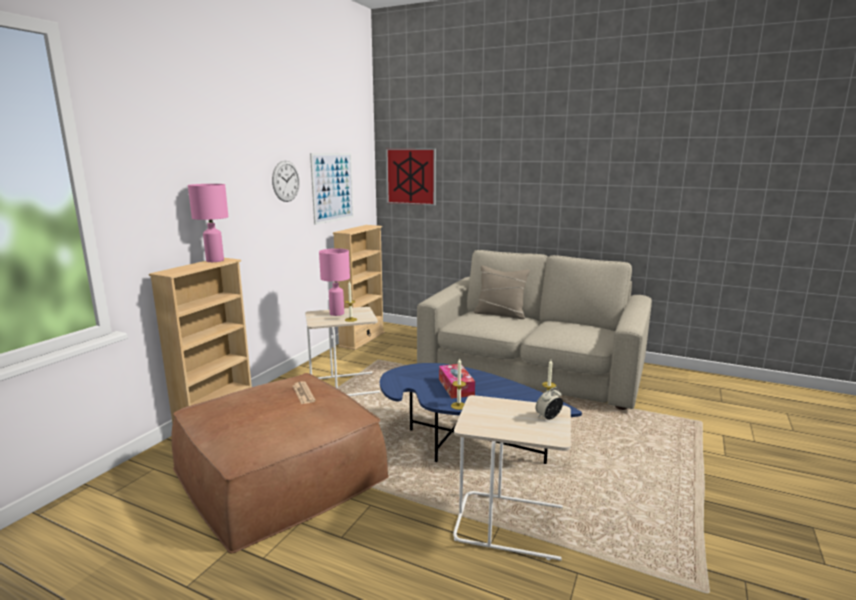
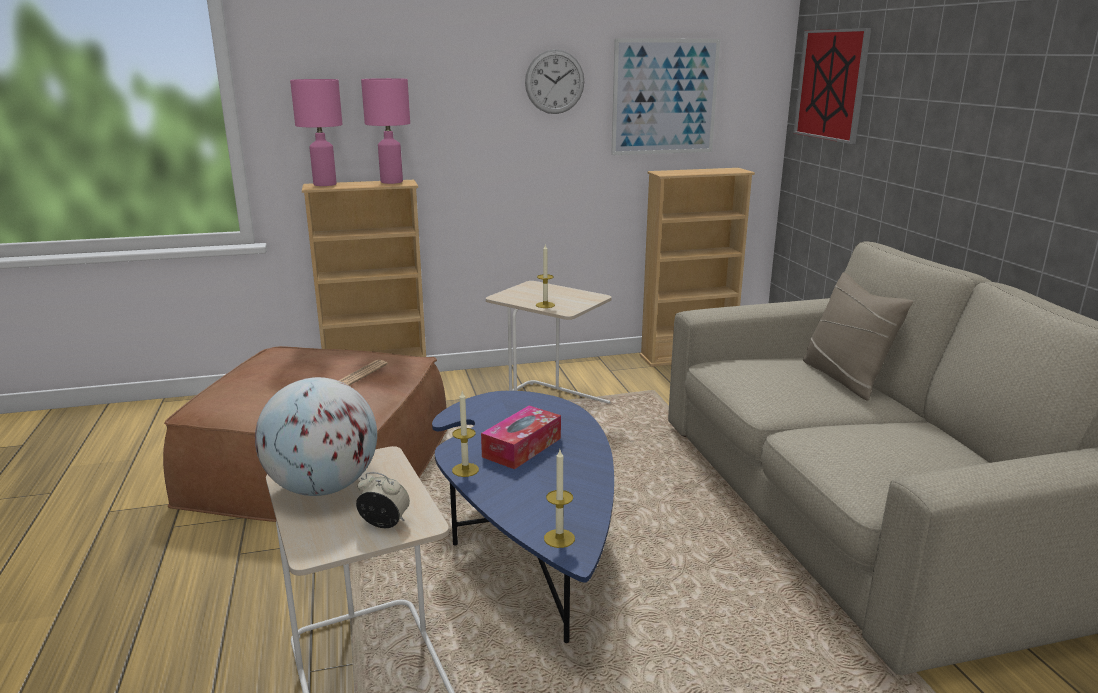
camera: 50 degrees right, 5 degrees up
pink table lamp [319,248,350,316] -> pink table lamp moved to [290,79,343,186]
none -> globe [255,377,377,496]

